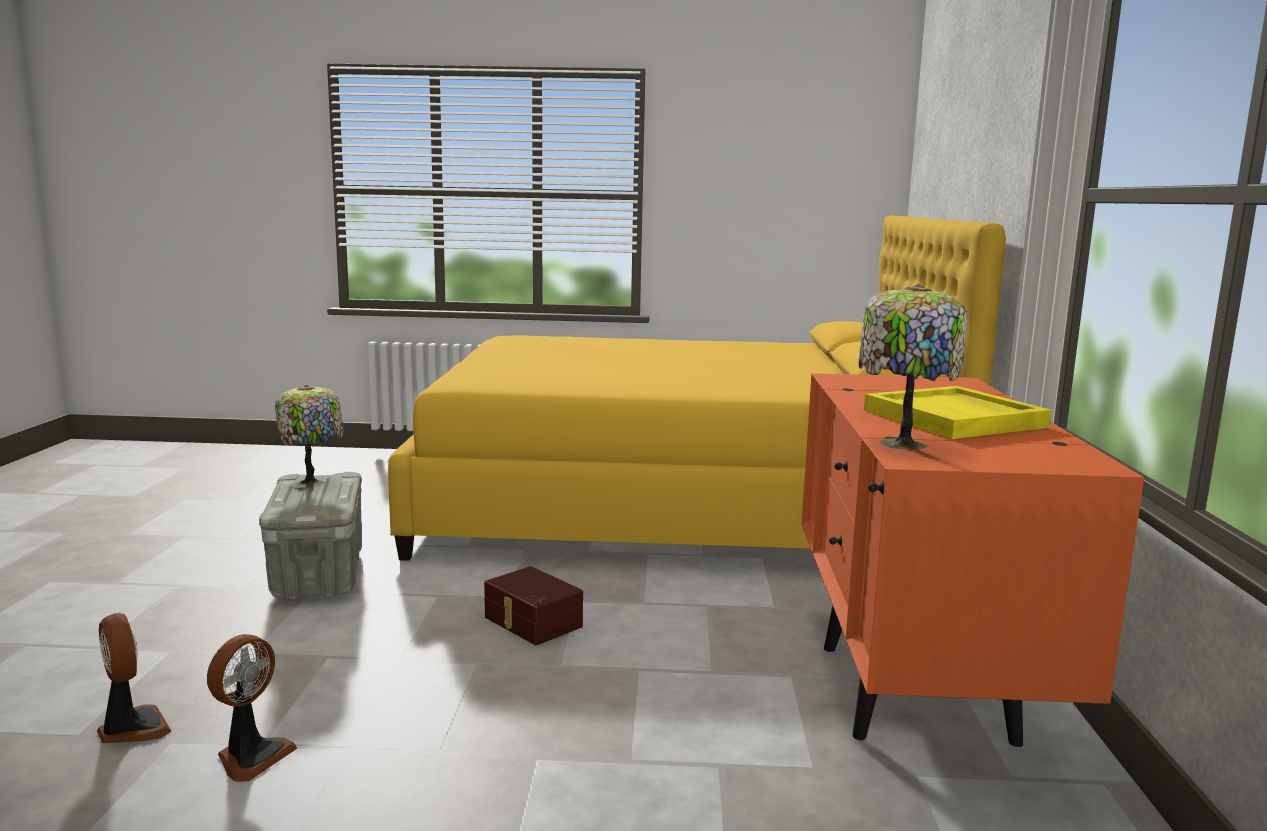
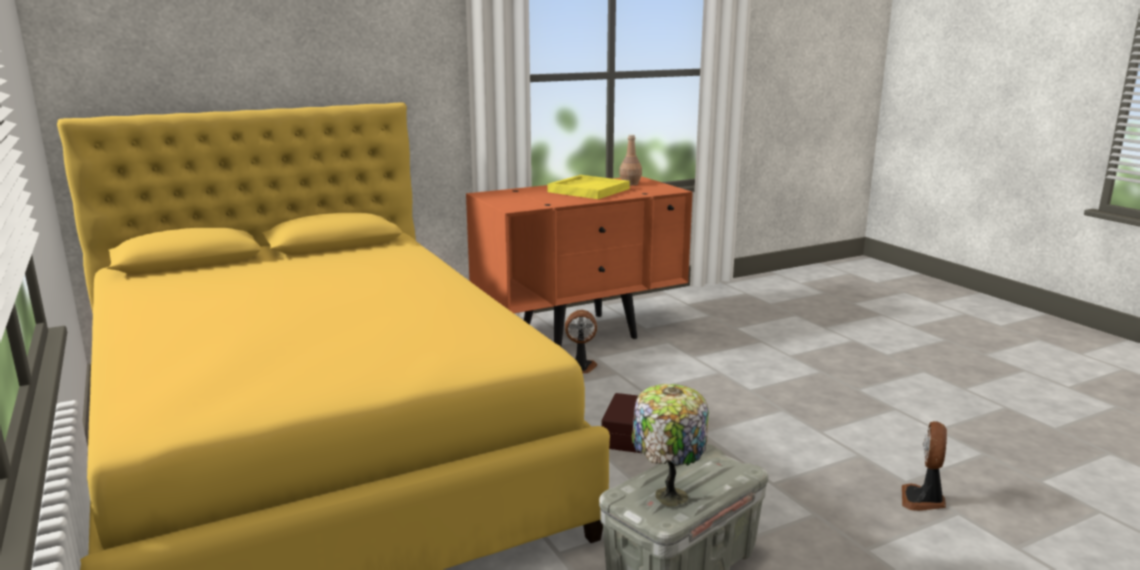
camera: 120 degrees left, 5 degrees up
fan [207,634,297,782] -> fan moved to [565,310,597,373]
table lamp [859,284,967,450] -> none
none -> brown bottle [619,135,642,185]

